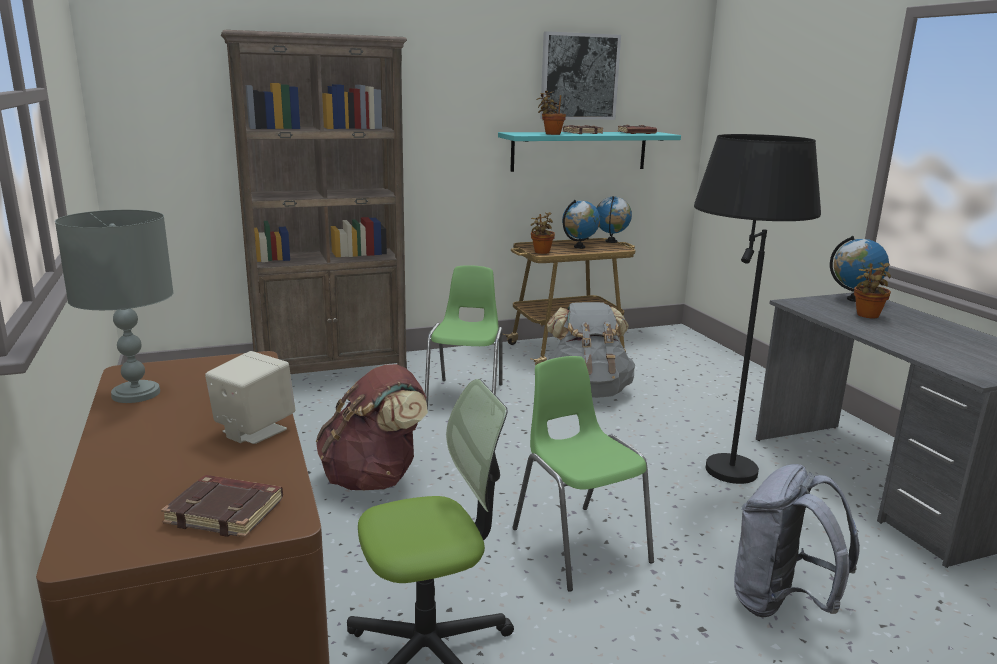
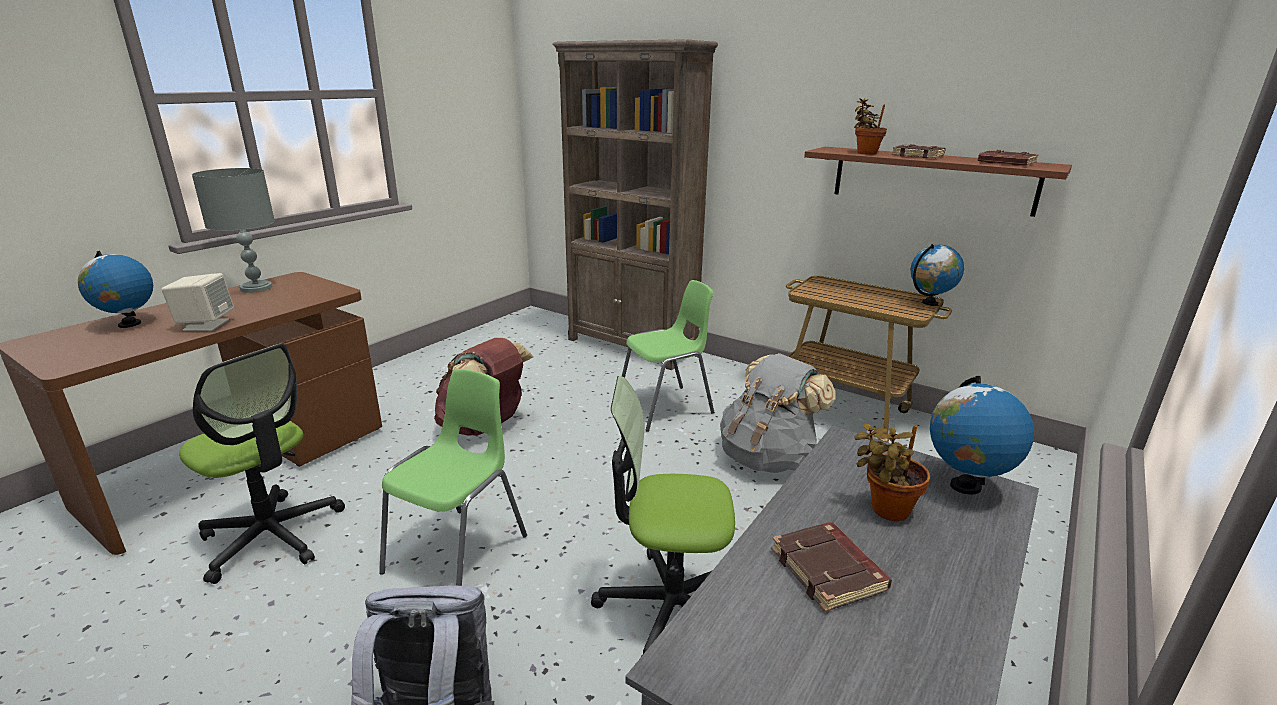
camera: 55 degrees right, 5 degrees up
brown book [161,475,283,538] -> brown book moved to [771,522,892,612]
turquoise shelf [498,132,681,172] -> brown shelf [804,147,1072,217]
potted plant [531,212,555,254] -> none
picture [540,31,621,120] -> none
globe [562,200,600,249] -> globe moved to [78,251,153,328]
black floor lamp [694,134,821,484] -> office chair [591,376,735,658]

